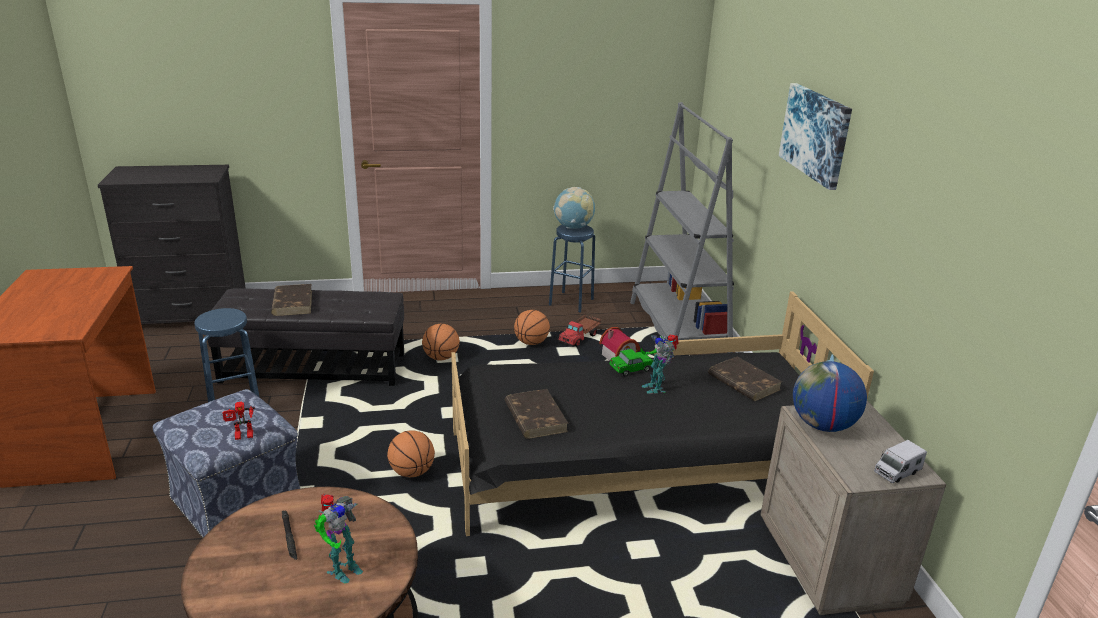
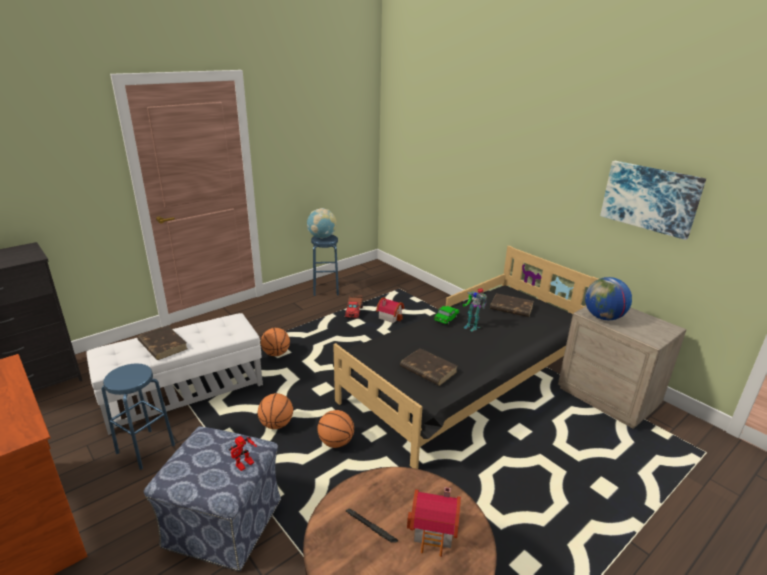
camera: 30 degrees left, 0 degrees up
black ottoman [208,288,404,386] -> white ottoman [86,313,263,435]
toy robot [314,494,363,584] -> toy house [407,487,461,557]
basketball [514,310,550,345] -> basketball moved to [257,393,293,429]
grey bookcase [630,102,734,353] -> none
picture [779,83,852,190] -> picture moved to [600,161,706,240]
toy truck [874,440,927,483] -> none

